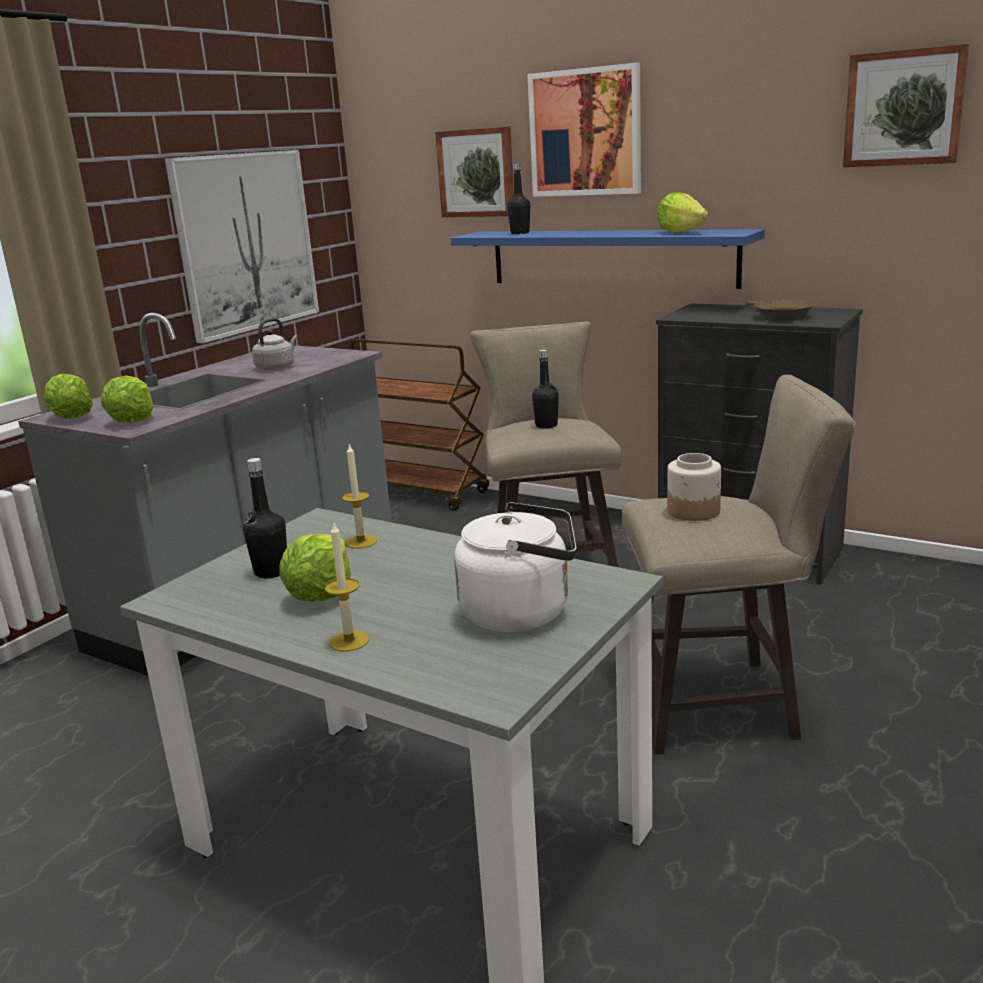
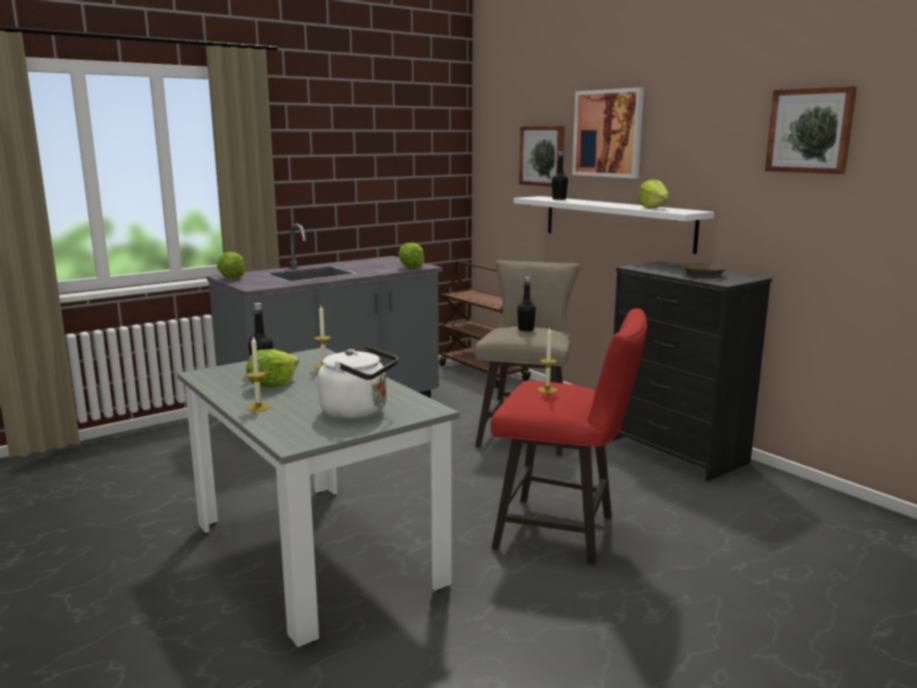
camera: 20 degrees right, 5 degrees down
lettuce [101,375,154,423] -> lettuce moved to [398,243,424,267]
picture [165,150,319,344] -> none
grey kettle [252,318,297,370] -> none
blue shelf [451,229,765,289] -> white shelf [514,196,714,254]
beige stool [622,375,856,755] -> red stool [491,308,647,565]
jar [667,453,721,521] -> candle [538,327,557,393]

